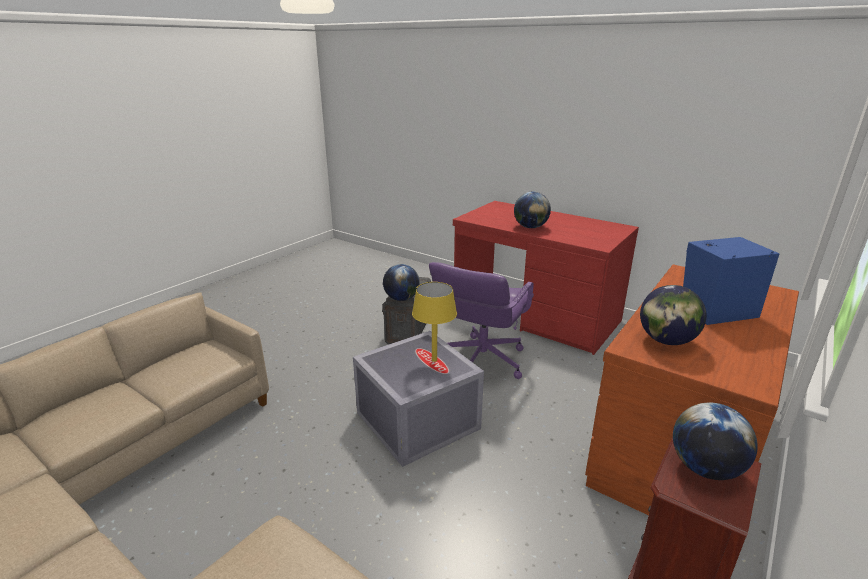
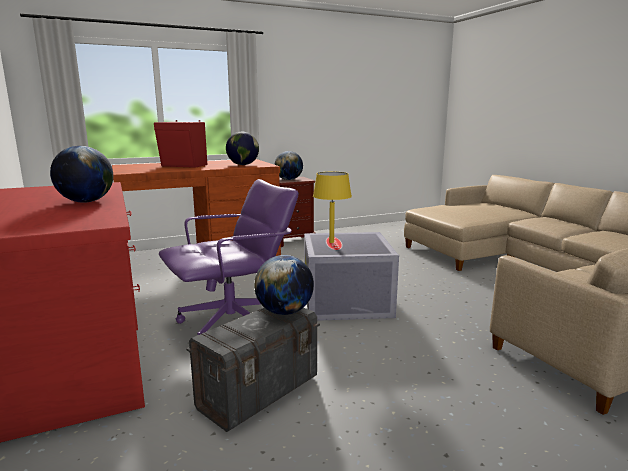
camera: 150 degrees left, 10 degrees down
blue speaker [683,237,780,325] -> red speaker [154,120,207,168]

